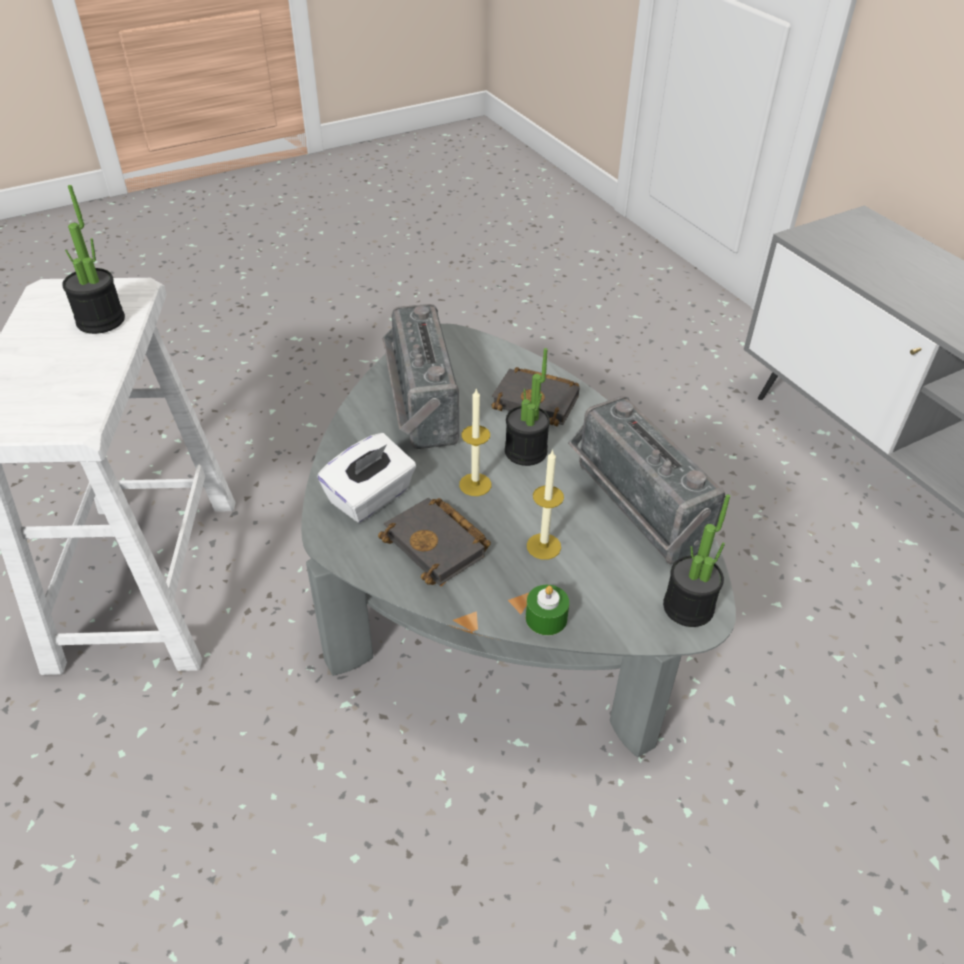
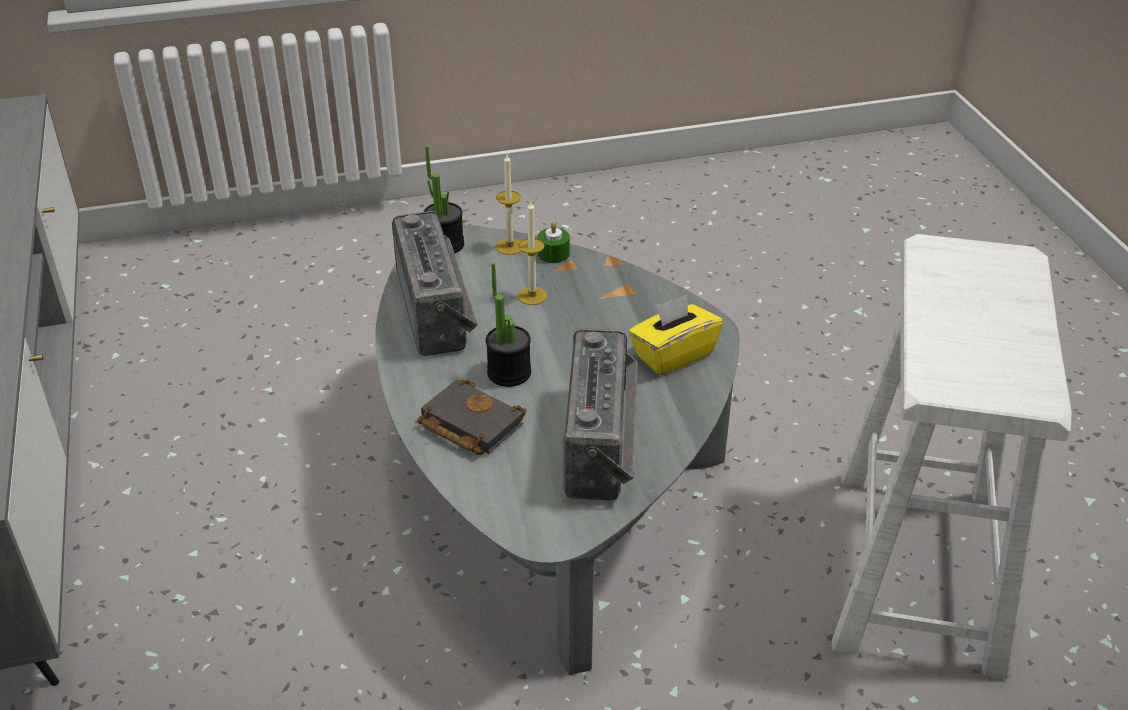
camera: 165 degrees left, 5 degrees down
potted plant [62,185,125,334] -> none
white tissue box [317,433,416,523] -> yellow tissue box [629,295,723,375]
black book [378,498,491,586] -> none
candle [459,388,491,496] -> candle moved to [496,154,521,255]

